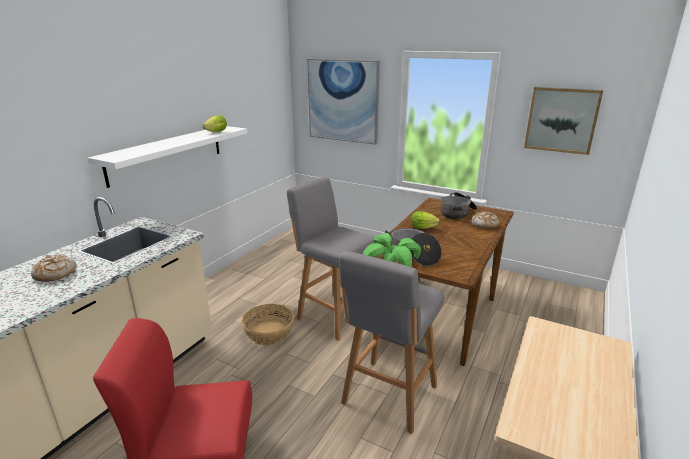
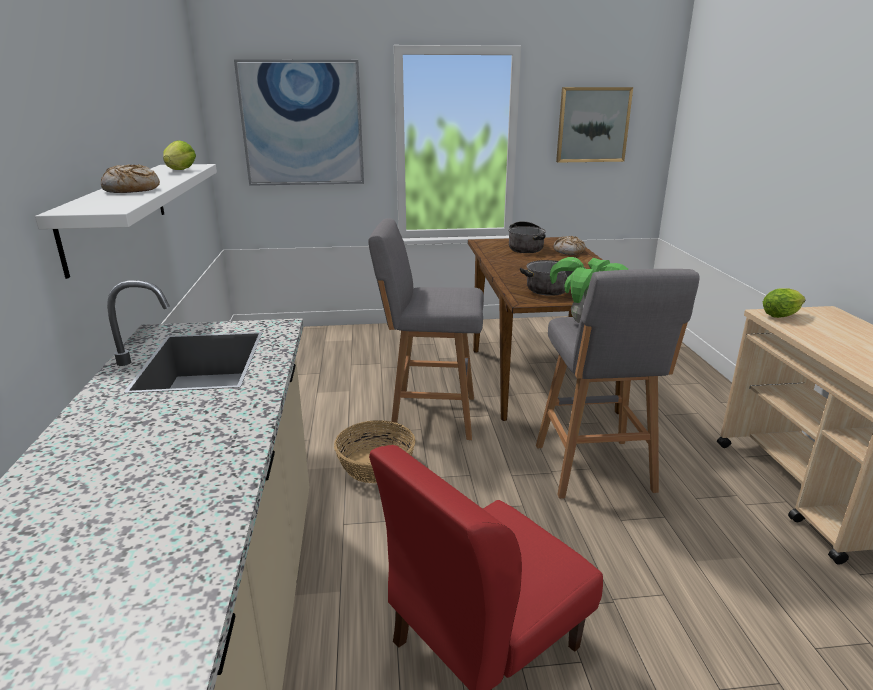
camera: 35 degrees left, 0 degrees up
bread [31,255,77,282] -> bread moved to [101,164,160,193]
lettuce [411,211,440,229] -> lettuce moved to [763,288,806,318]

